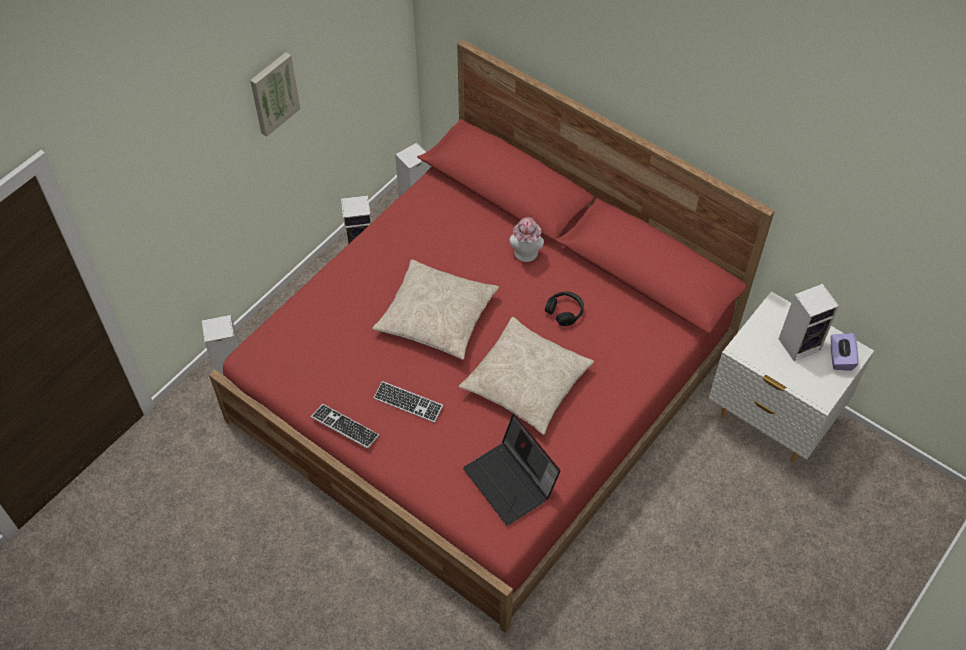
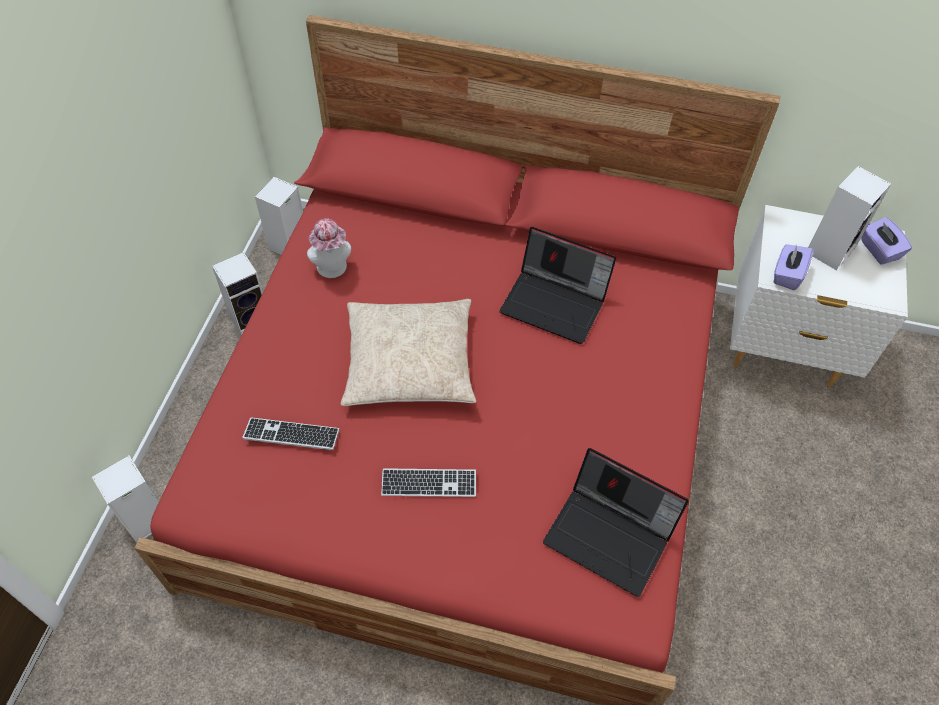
camera: 25 degrees left, 0 degrees up
picture [250,52,300,137] -> none
keyboard [311,404,379,449] -> keyboard moved to [242,417,339,450]
beige pillow [459,317,594,435] -> none
hat [510,217,544,262] -> hat moved to [307,218,351,278]
black headphones [545,291,584,326] -> laptop [499,227,616,344]
none -> purple tissue box [774,244,813,290]

